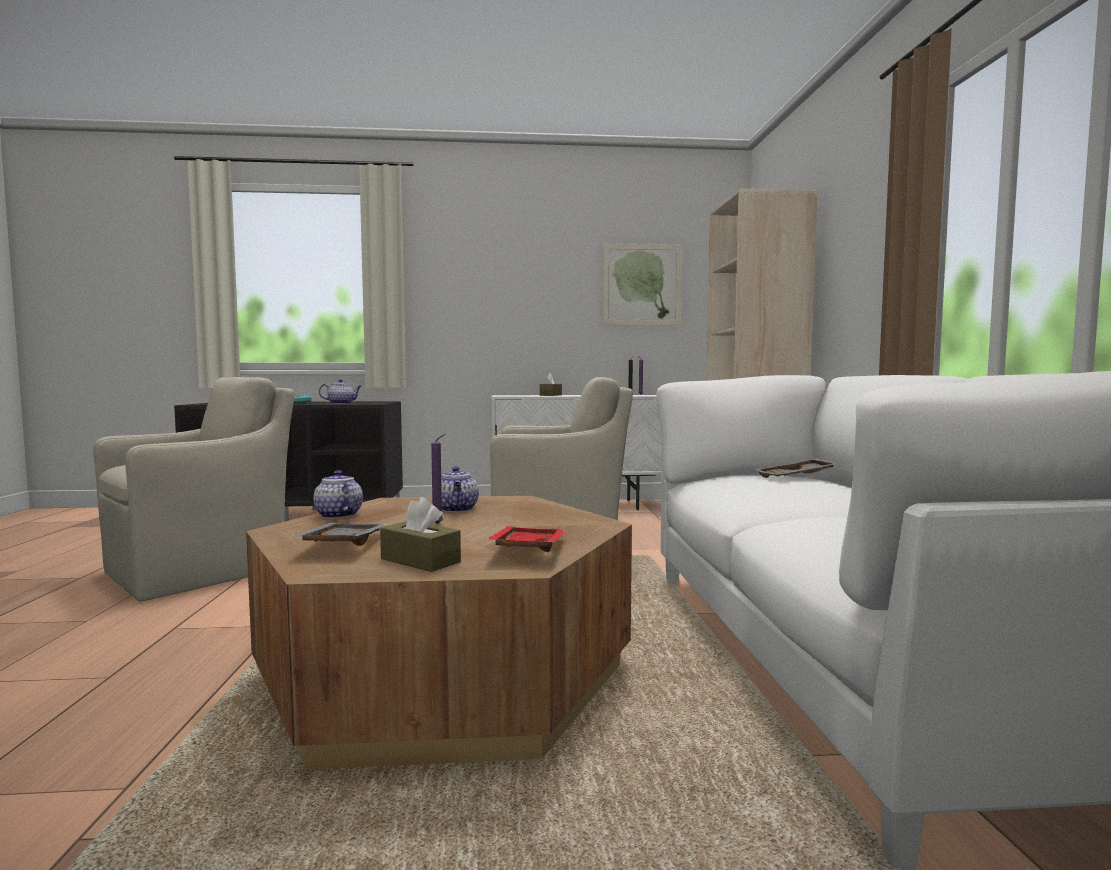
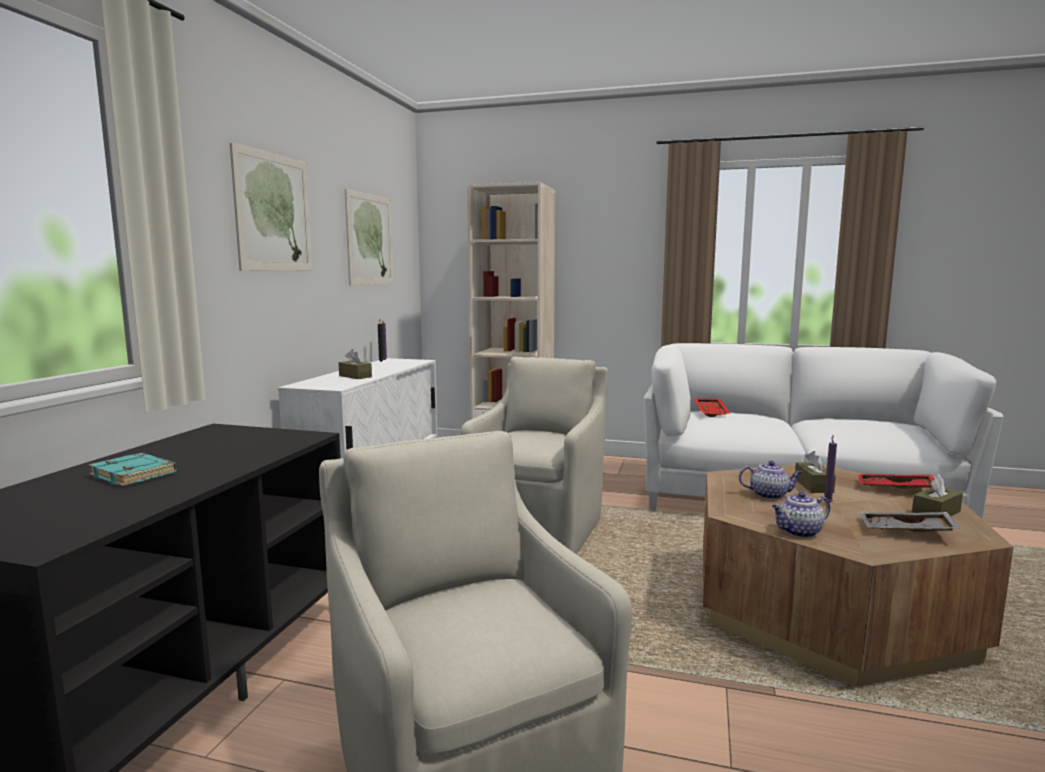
camera: 70 degrees left, 5 degrees up
teapot [319,379,361,404] -> none
grey tray [754,458,837,478] -> red tray [694,398,730,417]
none -> picture [230,142,313,271]
none -> brown tissue box [795,451,836,493]

